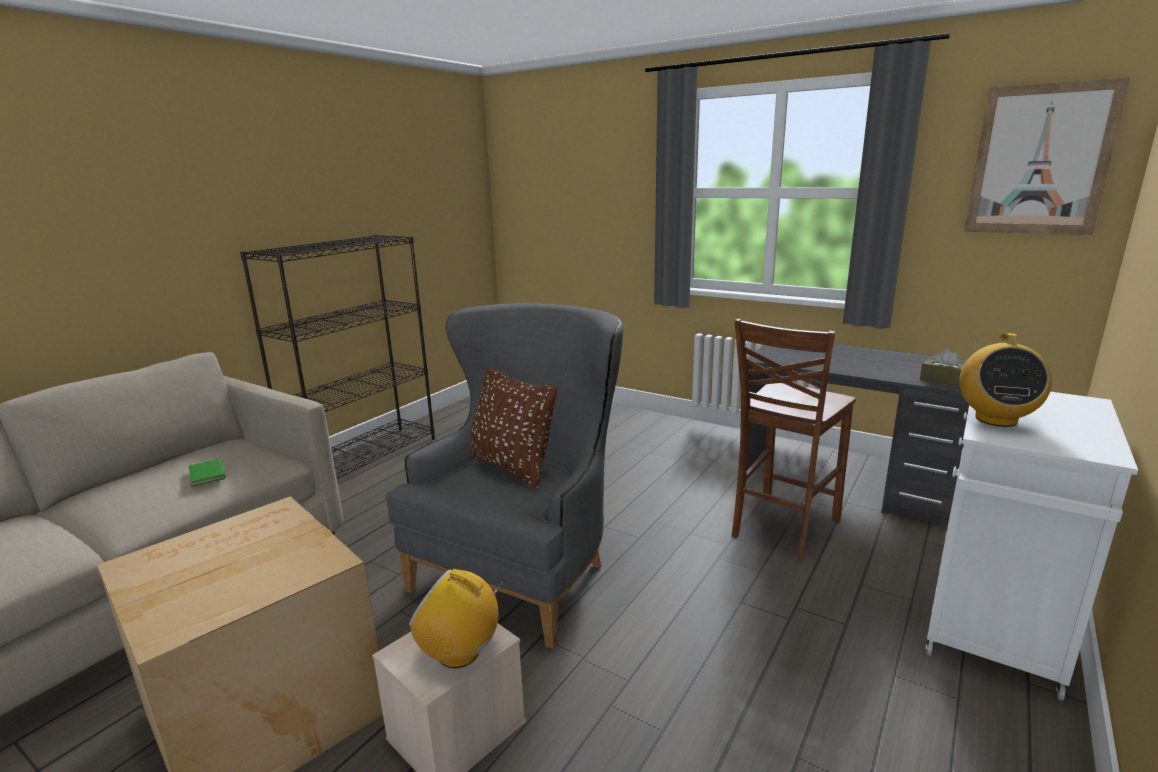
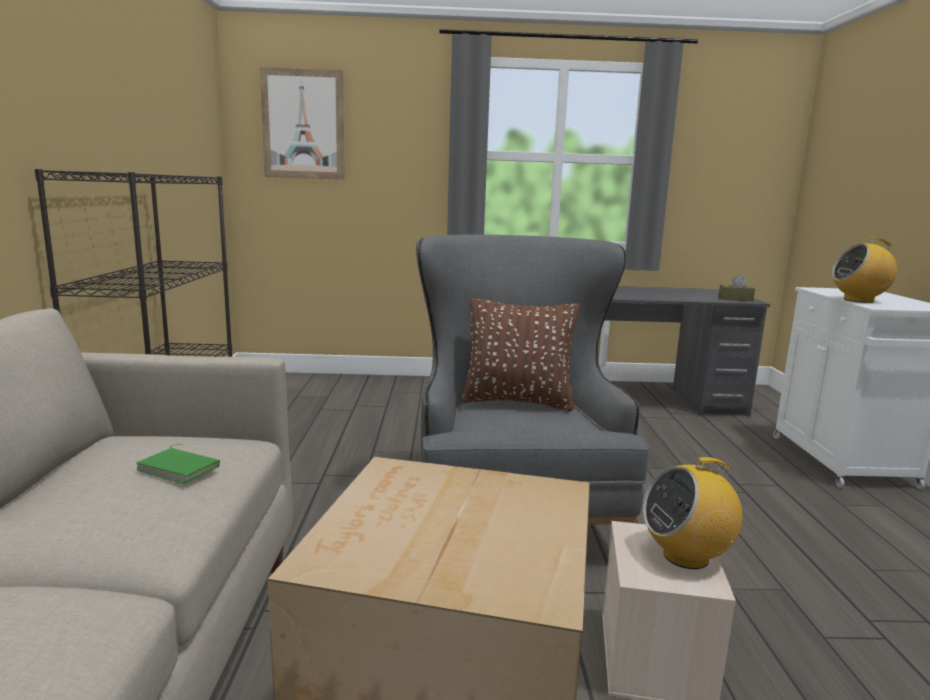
camera: 35 degrees left, 5 degrees down
brown chair [732,319,856,561] -> none
radio [959,333,1052,427] -> radio turned 105 degrees clockwise [832,237,897,303]
picture [964,77,1130,235] -> picture moved to [260,67,345,180]

